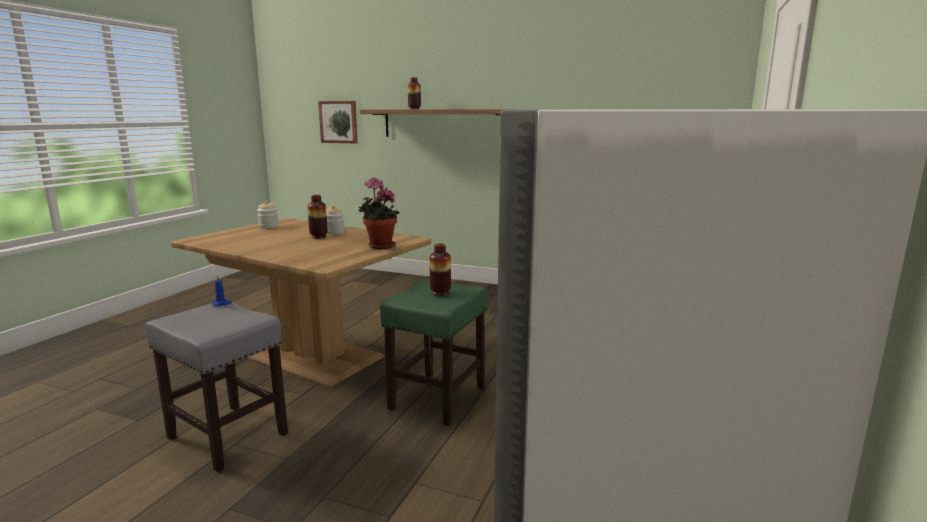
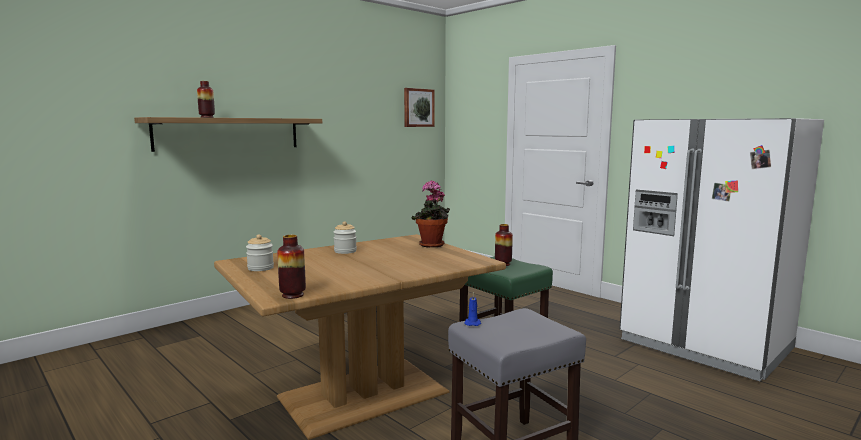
camera: 65 degrees left, 5 degrees down
vase [308,195,328,239] -> vase moved to [277,235,306,299]
picture [318,101,357,143] -> picture moved to [404,88,435,127]

